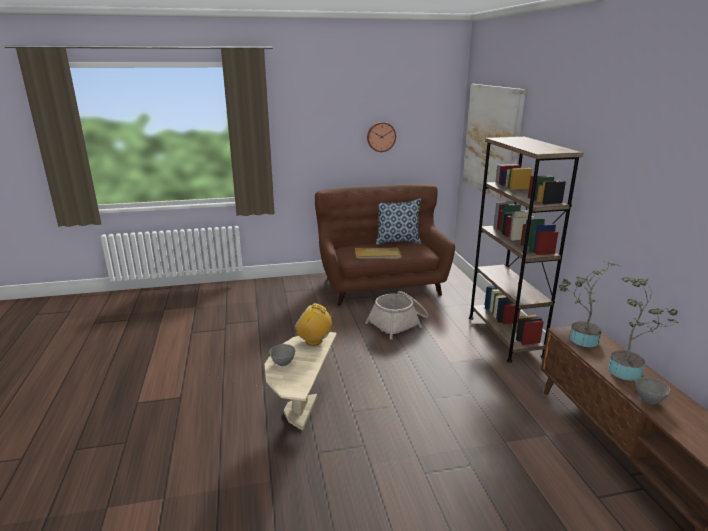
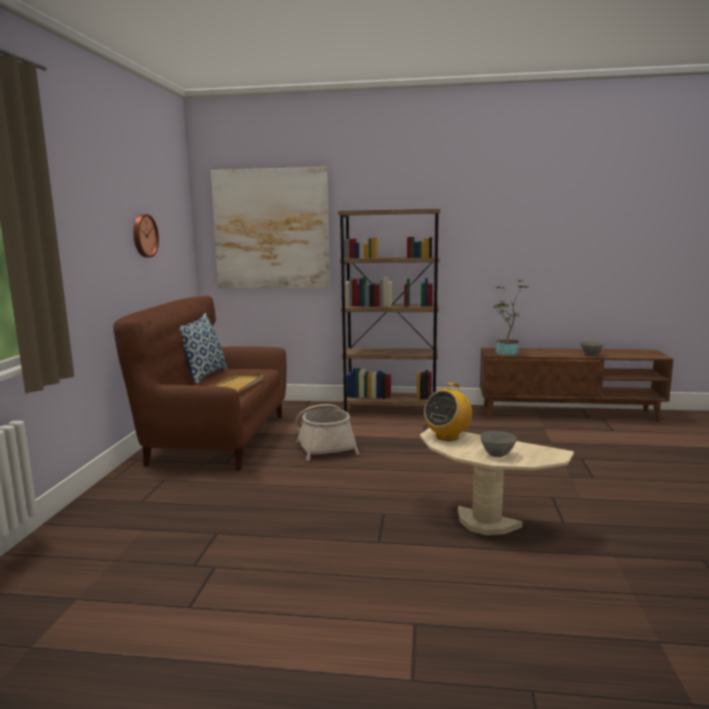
camera: 70 degrees left, 10 degrees down
potted plant [608,277,679,381] -> none

